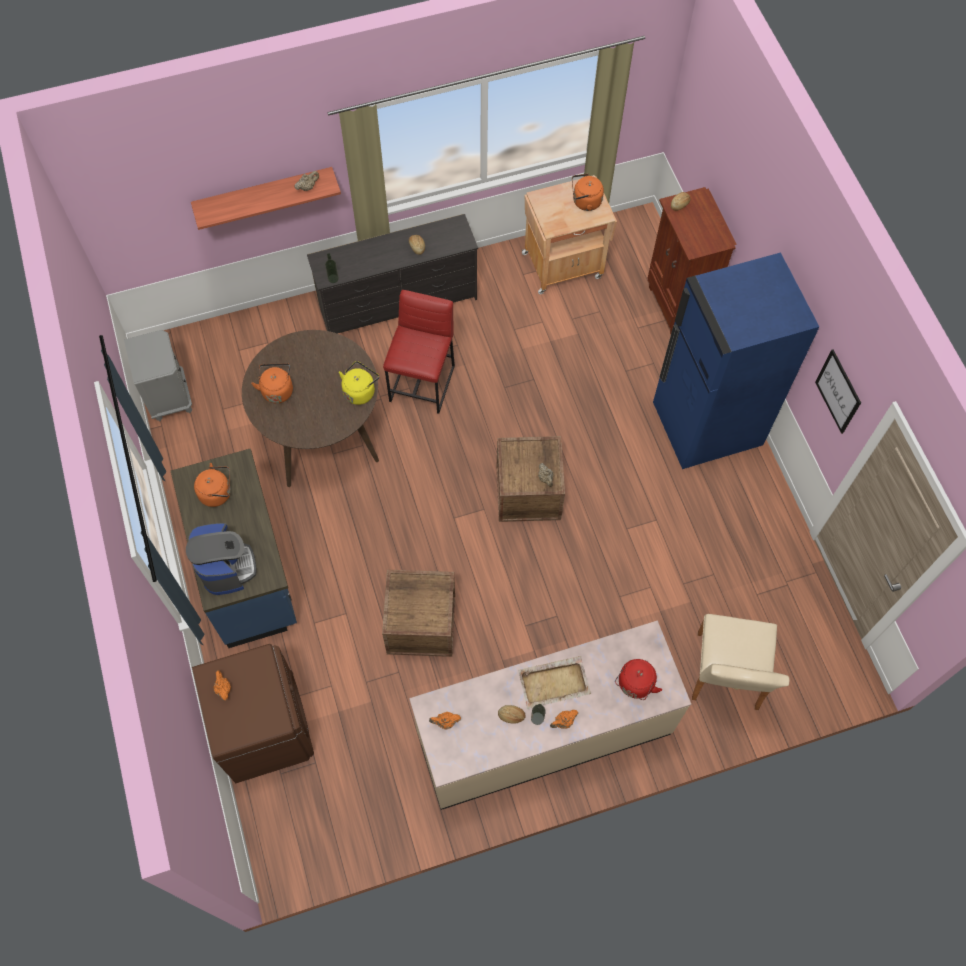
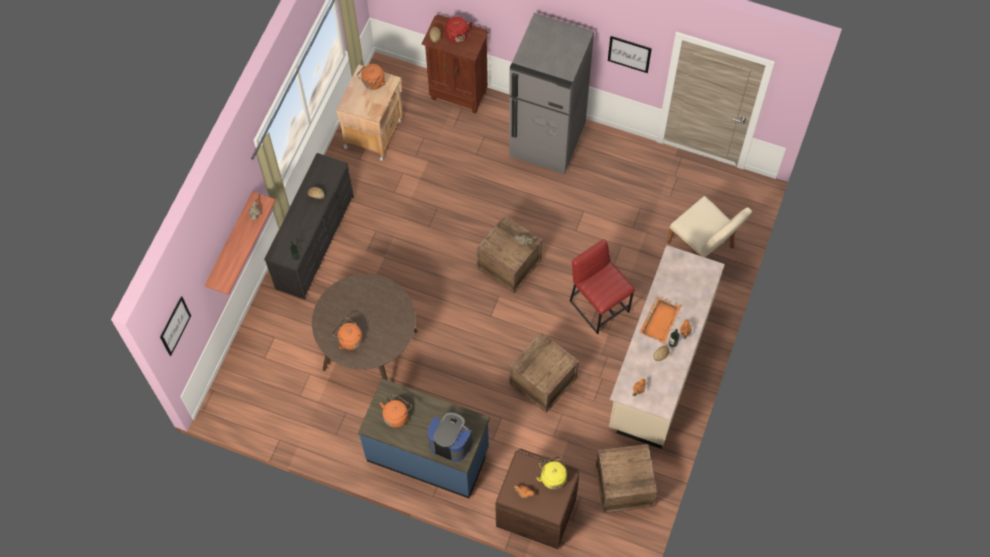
camera: 50 degrees left, 0 degrees up
grey nightstand [124,330,192,421] -> none
yellow kettle [339,361,379,405] -> yellow kettle moved to [536,456,567,489]
red chair [383,290,455,414] -> red chair moved to [570,239,635,334]
beige tray [518,656,591,709] -> orange tray [639,296,681,344]
red kettle [615,659,662,700] -> red kettle moved to [445,17,472,43]
blue fridge [653,253,819,469] -> grey fridge [509,13,594,174]
none -> picture [160,296,191,356]
none -> crate [596,444,657,513]

